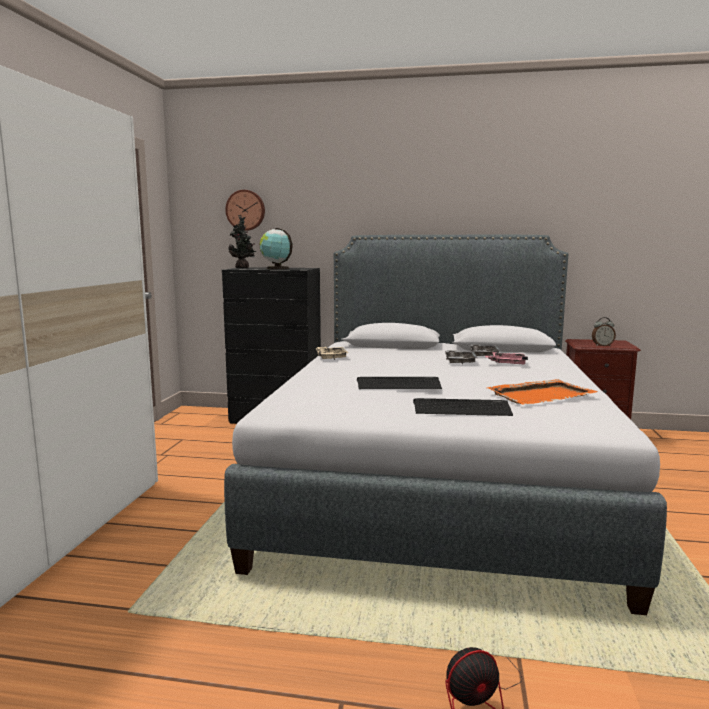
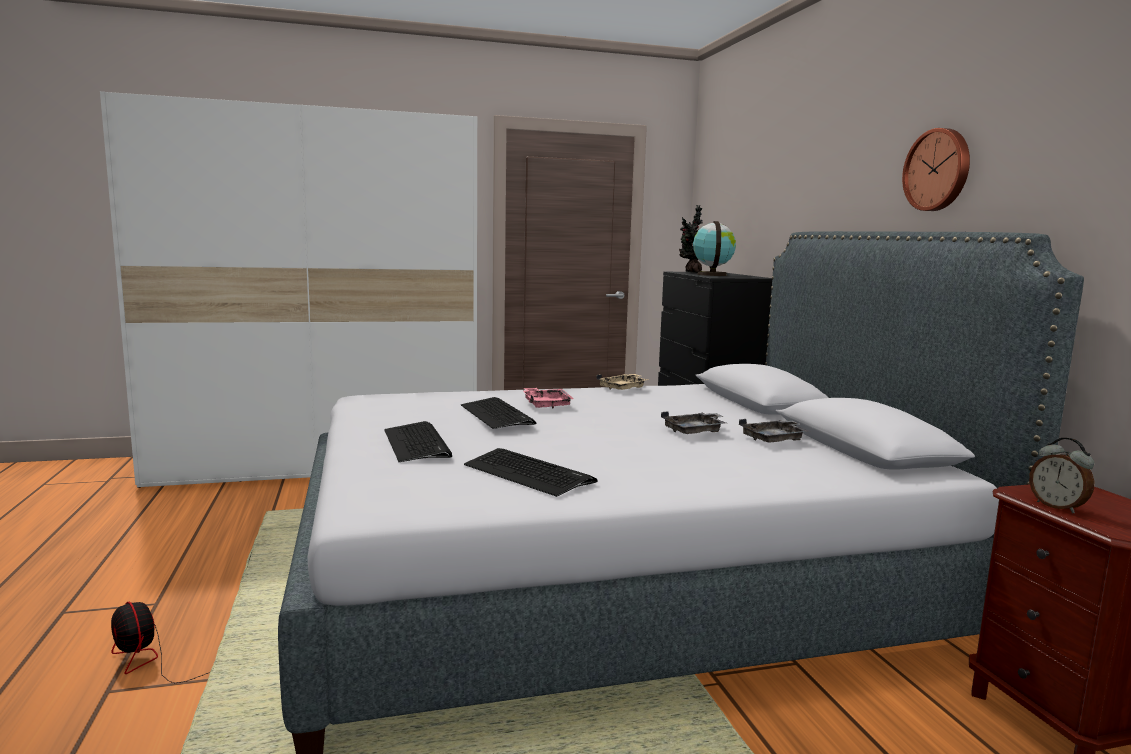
camera: 65 degrees right, 0 degrees up
wall clock [225,190,265,231] -> wall clock moved to [902,128,970,211]
pink tray [485,352,528,364] -> pink tray moved to [523,388,574,408]
orange tray [487,379,598,405] -> keyboard [464,448,598,497]

